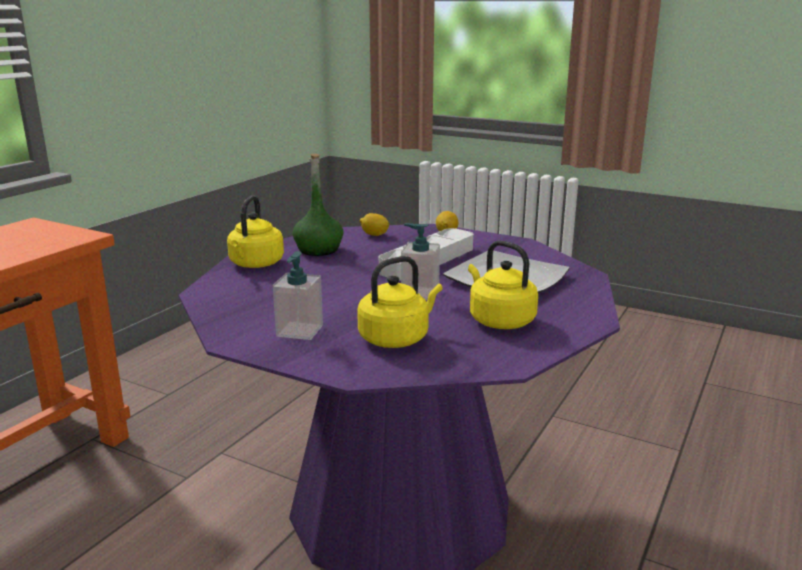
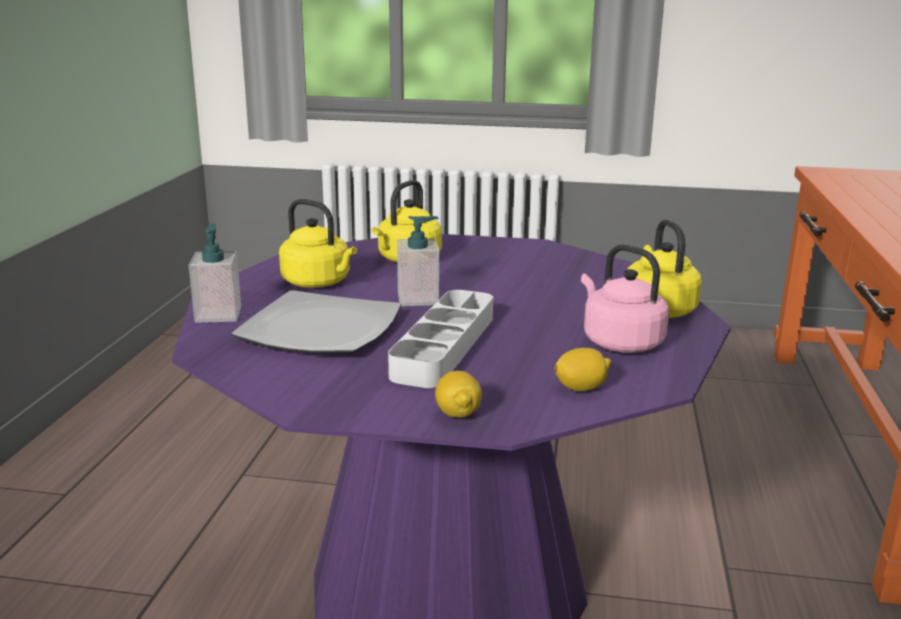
camera: 160 degrees right, 0 degrees up
soap dispenser [273,251,323,340] -> soap dispenser moved to [189,223,241,323]
green bottle [292,153,344,256] -> pink kettle [581,244,669,353]

